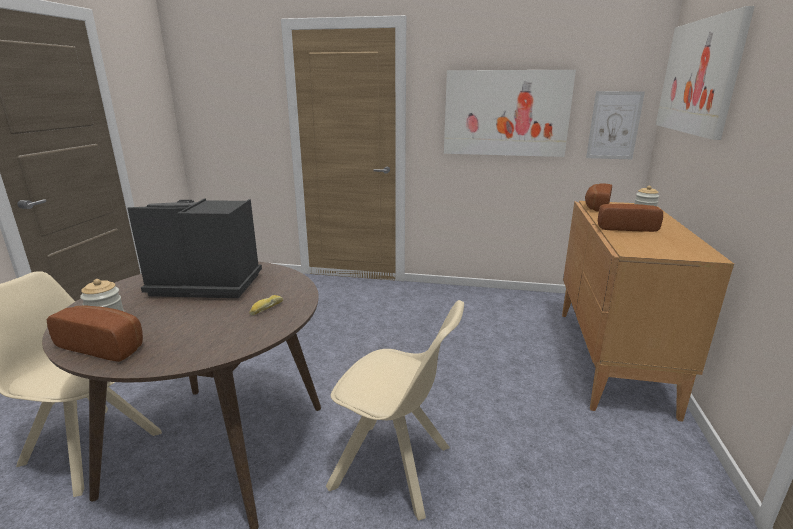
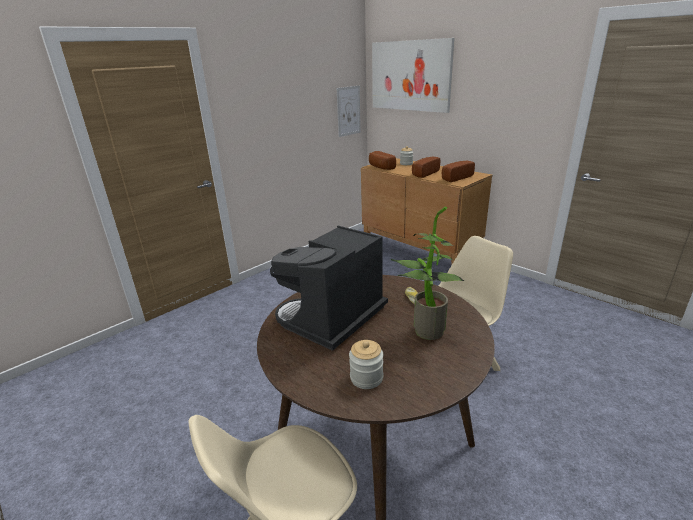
camera: 55 degrees left, 5 degrees up
bread [46,305,143,362] -> bread moved to [442,160,475,182]
picture [444,70,576,157] -> none
none -> potted plant [391,206,465,340]

